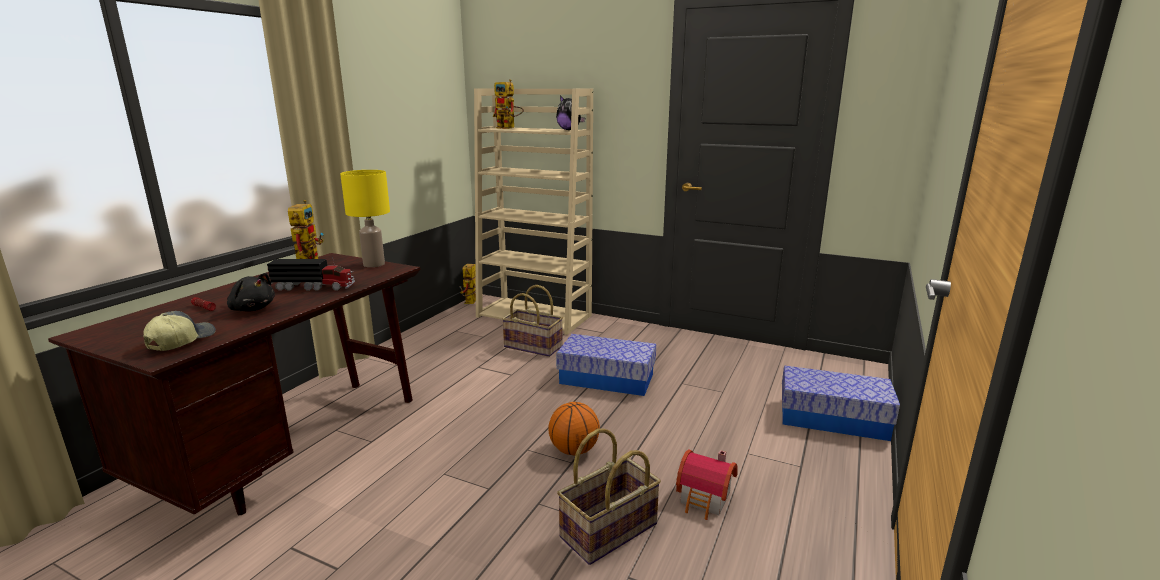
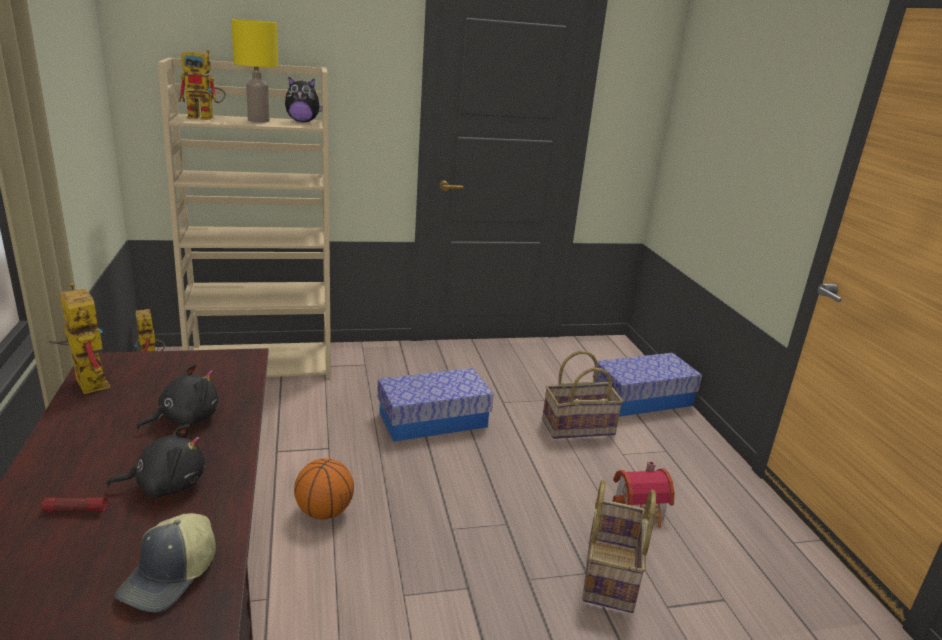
camera: 40 degrees left, 5 degrees up
cap [144,311,216,351] -> cap turned 135 degrees counterclockwise [114,513,216,612]
toy truck [267,257,355,291] -> black plush toy [136,364,219,430]
yellow table lamp [340,170,390,267] -> yellow table lamp moved to [231,19,278,123]
basket [502,285,563,357] -> basket moved to [542,351,623,439]
basketball [549,402,600,455] -> basketball moved to [294,458,354,520]

